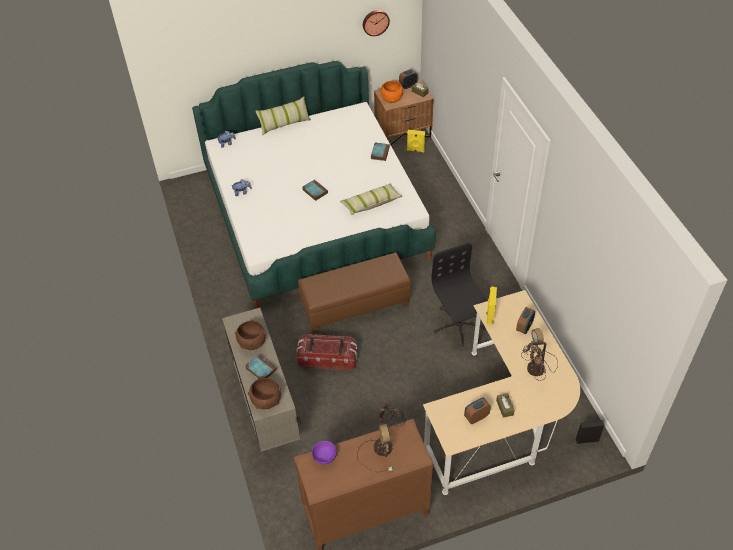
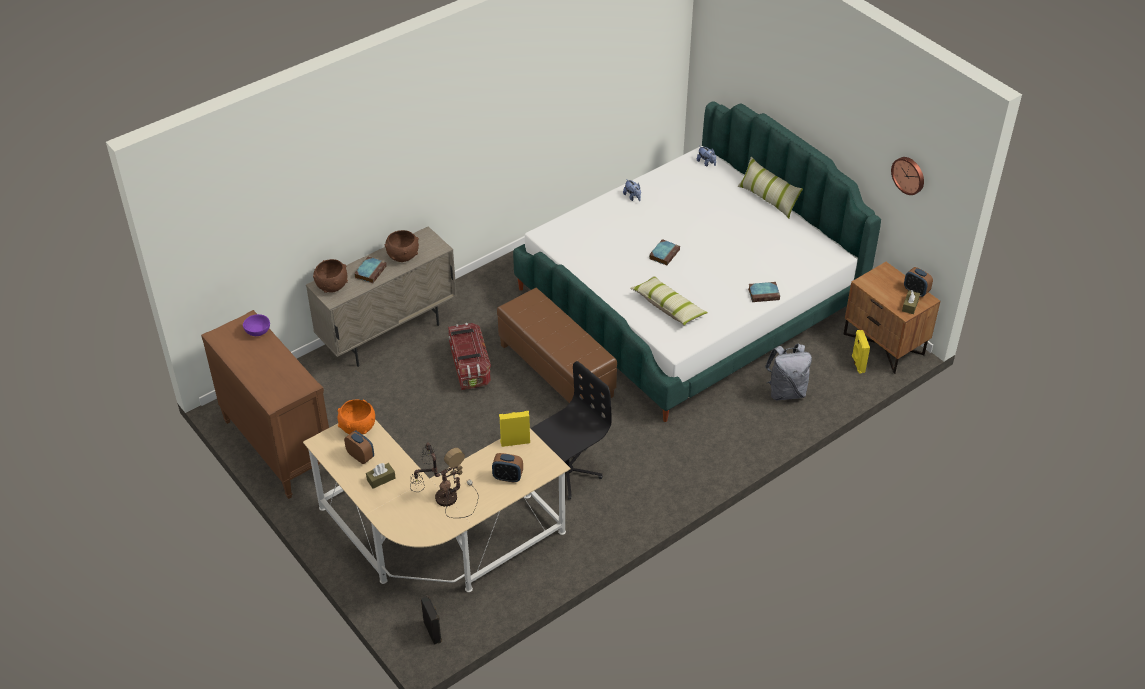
camera: 70 degrees right, 5 degrees down
table lamp [357,404,405,472] -> none
orange bowl [381,81,403,103] -> orange bowl moved to [338,399,375,434]
none -> grey backpack [765,344,812,400]

